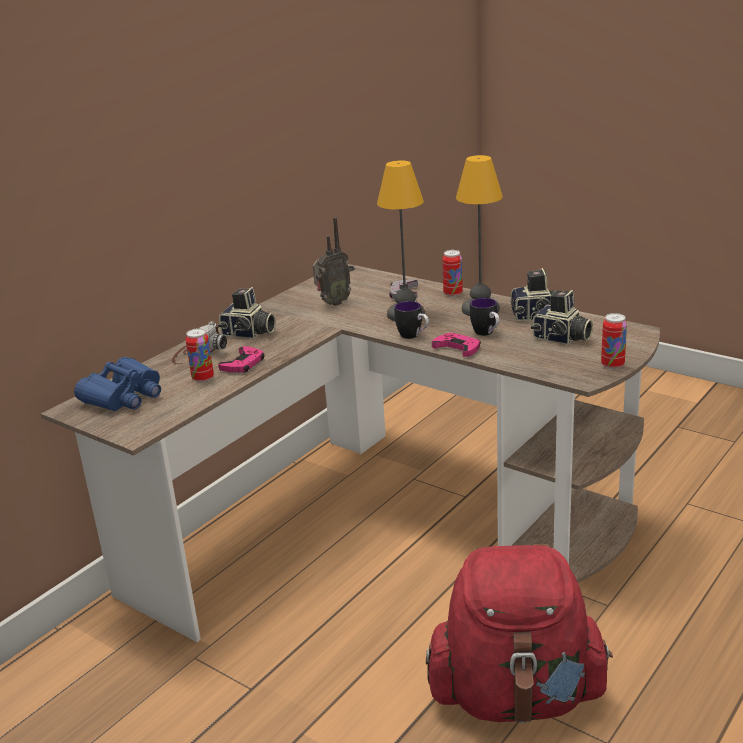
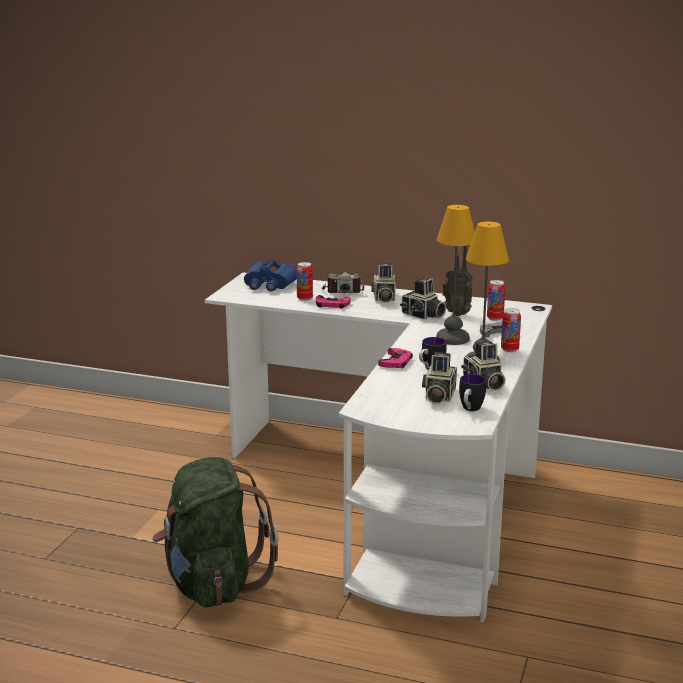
camera: 70 degrees right, 5 degrees down
brown desk [41,264,660,642] -> white desk [205,273,552,622]
mug [395,301,429,339] -> mug moved to [459,374,486,411]
red backpack [426,544,613,723] -> green backpack [152,457,278,608]
can [601,313,627,369] -> can moved to [487,280,505,321]
none -> camera [400,278,446,320]

